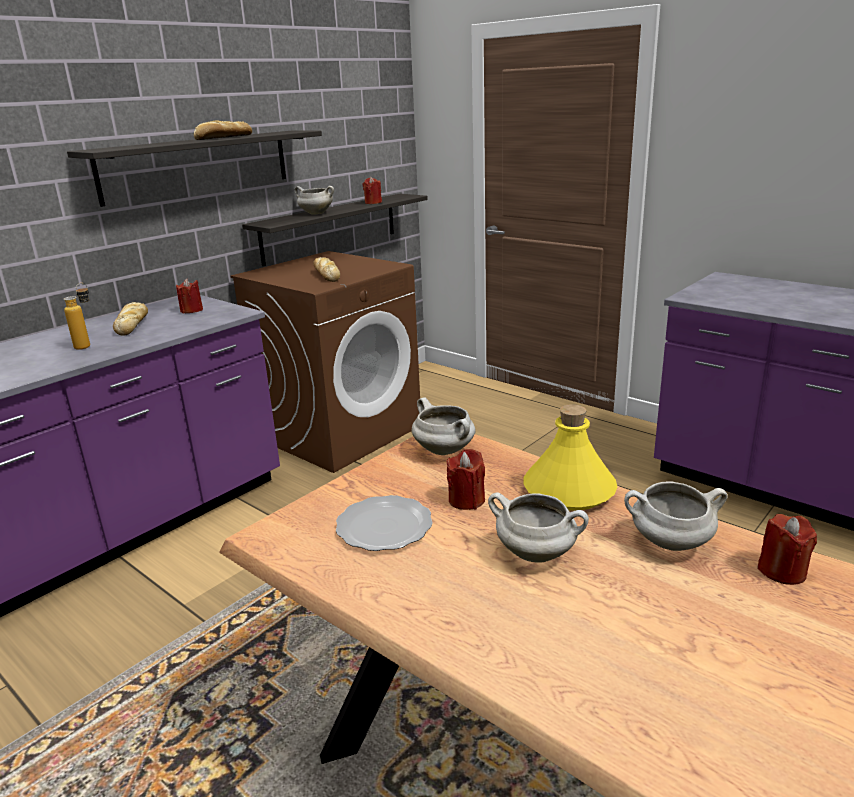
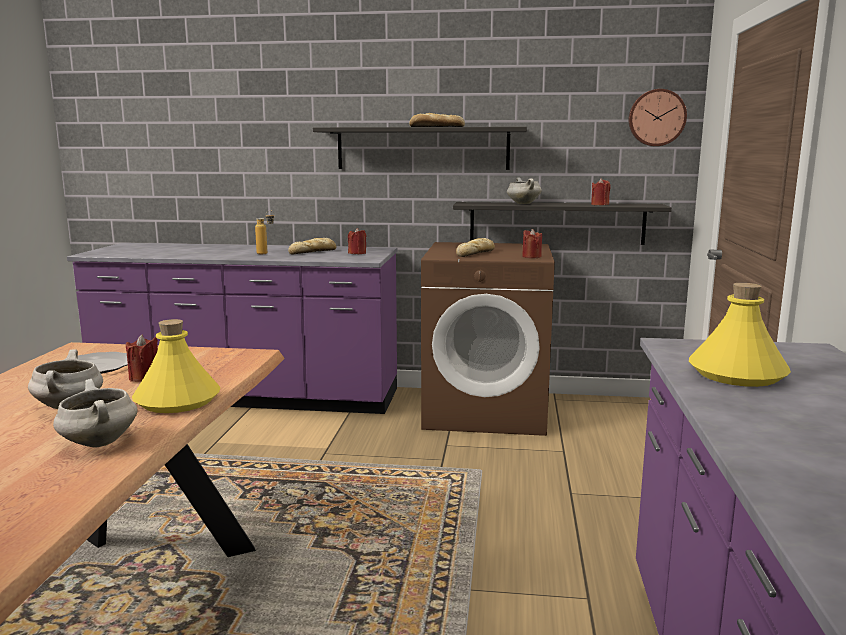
camera: 55 degrees right, 10 degrees down
white cooking pot [412,397,476,455] -> none
red candle [757,514,817,585] -> red candle moved to [522,229,542,258]
none -> wall clock [629,89,687,146]
none -> yellow bottle [689,283,791,387]

